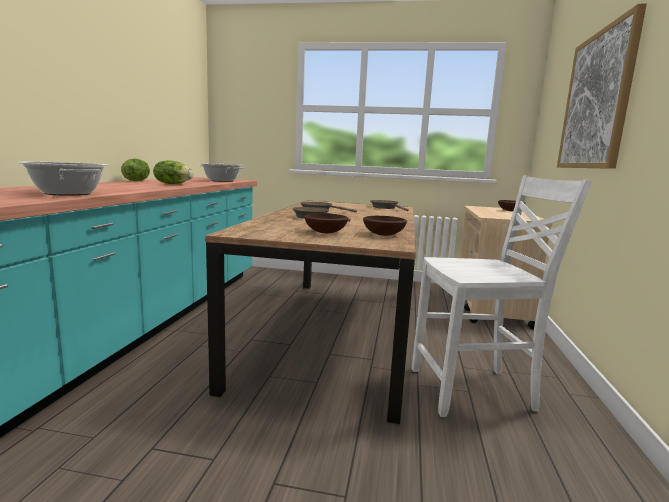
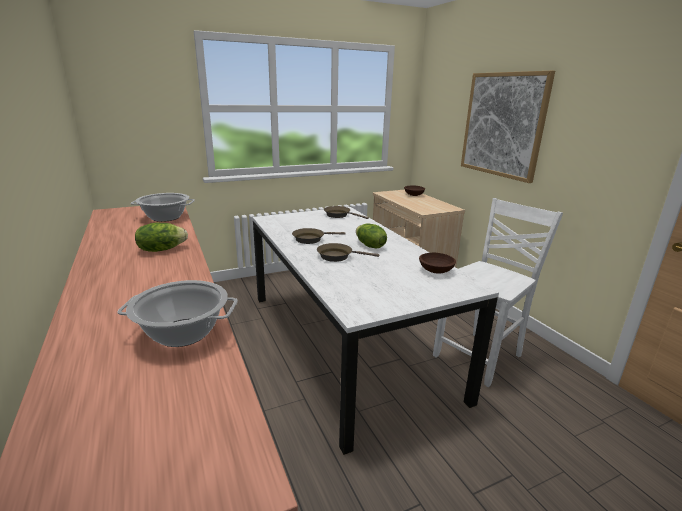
camera: 35 degrees left, 10 degrees up
lettuce [121,159,150,181] -> lettuce moved to [356,223,387,249]
brown dining table [205,201,416,424] -> white dining table [252,207,499,455]
brown bowl [304,213,349,233] -> none

